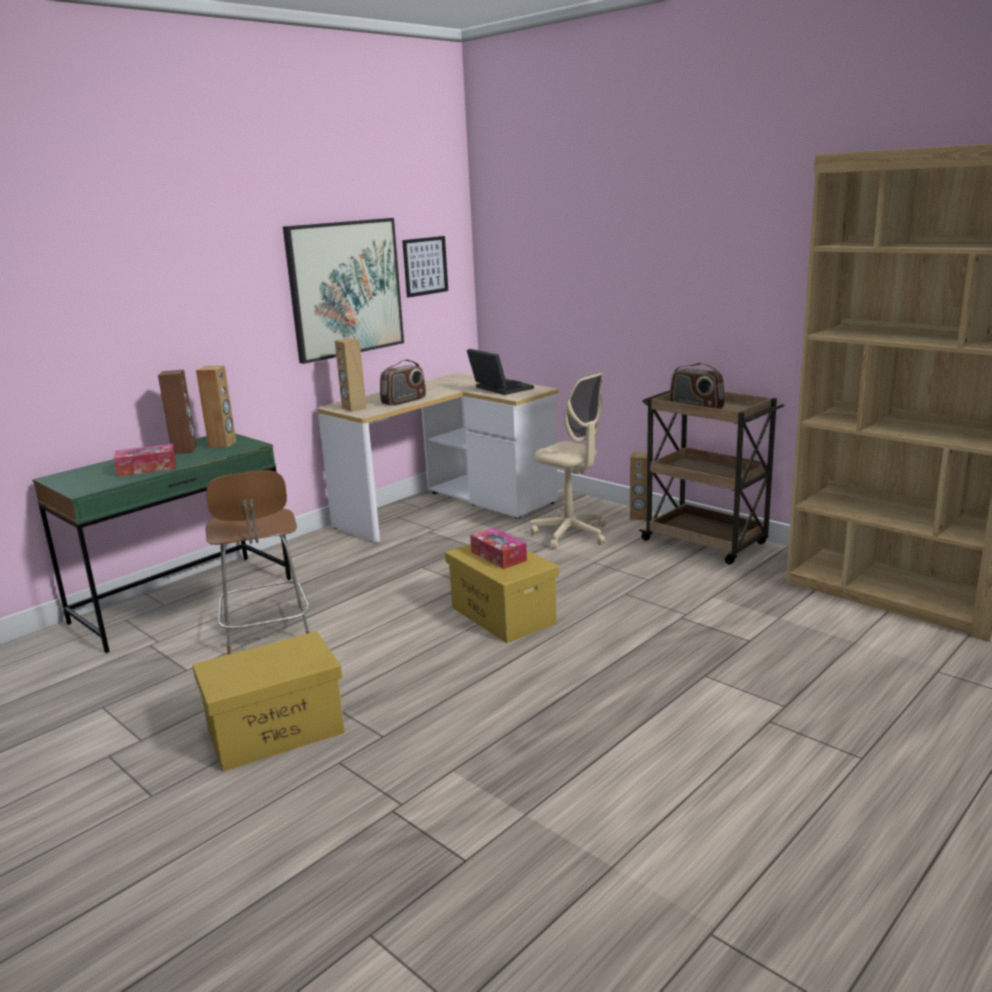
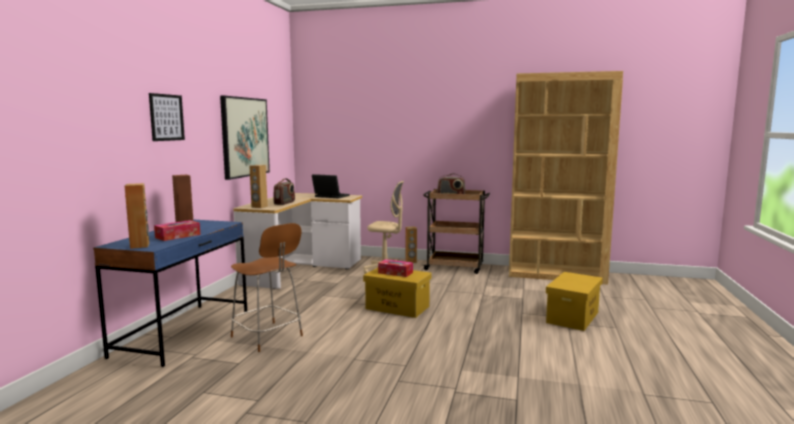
camera: 30 degrees left, 10 degrees down
green desk [32,433,291,653] -> blue desk [93,220,247,367]
yellow storage box [192,631,345,772] -> yellow storage box moved to [546,272,603,331]
brown speaker [196,365,236,448] -> brown speaker moved to [125,183,149,249]
picture [402,236,448,298] -> picture moved to [149,93,185,141]

